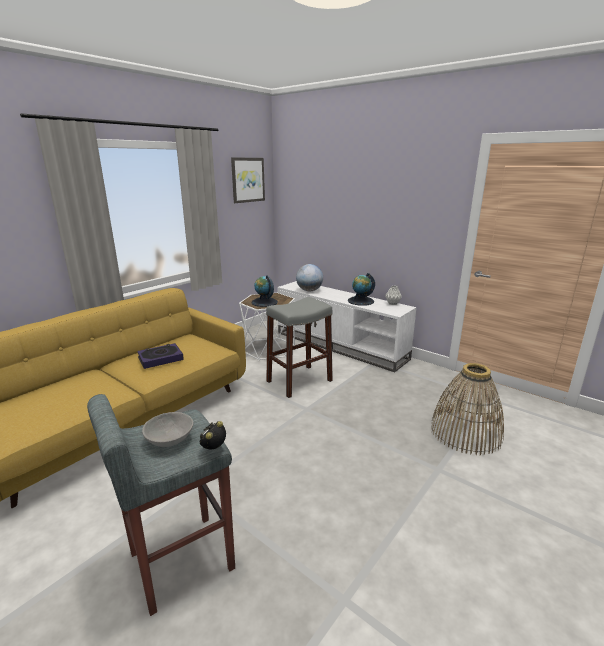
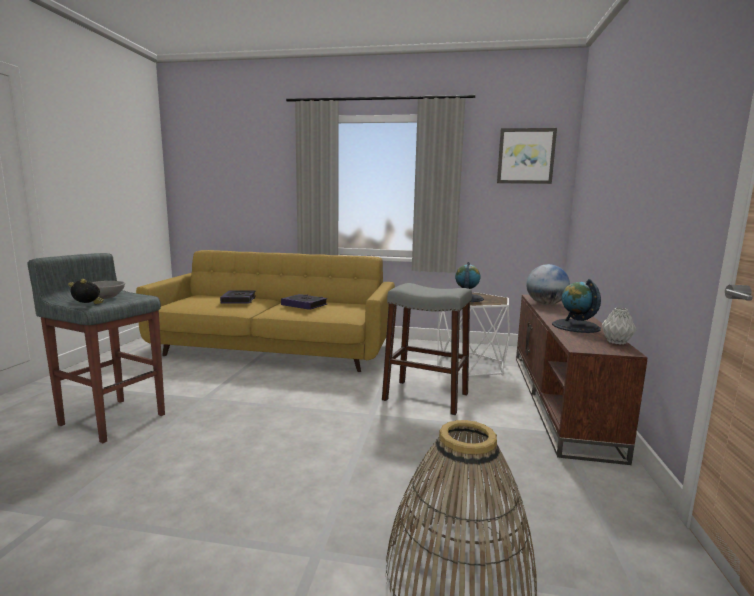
camera: 60 degrees right, 10 degrees down
white tv stand [277,281,417,372] -> brown tv stand [516,294,648,465]
none -> book [220,290,256,304]

